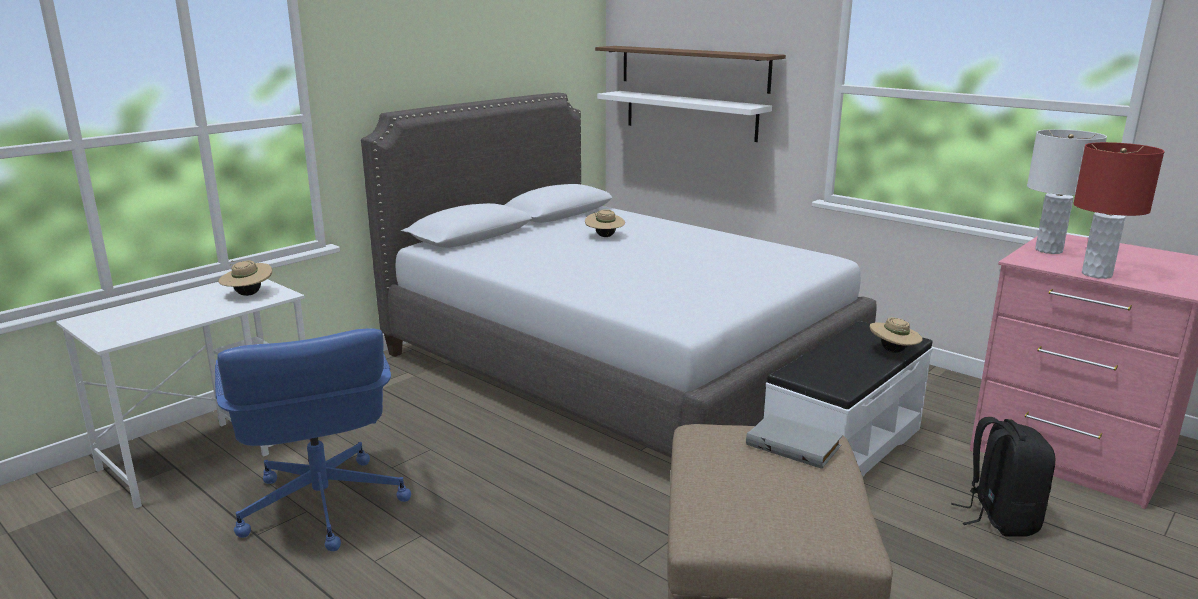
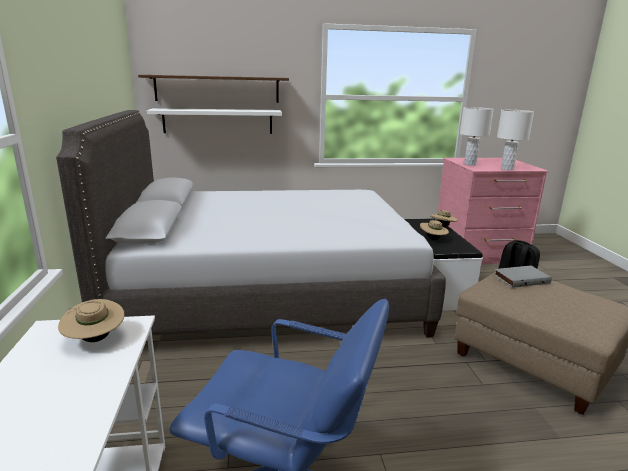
camera: 50 degrees left, 0 degrees up
beige hat [585,209,625,237] -> beige hat moved to [420,220,449,240]
red table lamp [1073,142,1164,279] -> white table lamp [497,110,534,170]

